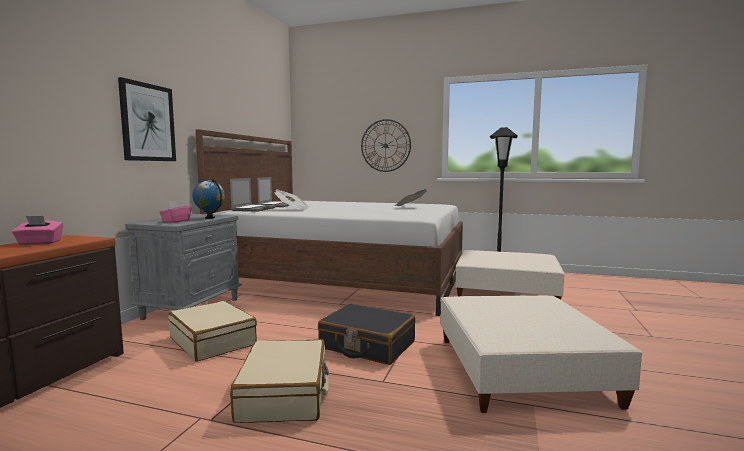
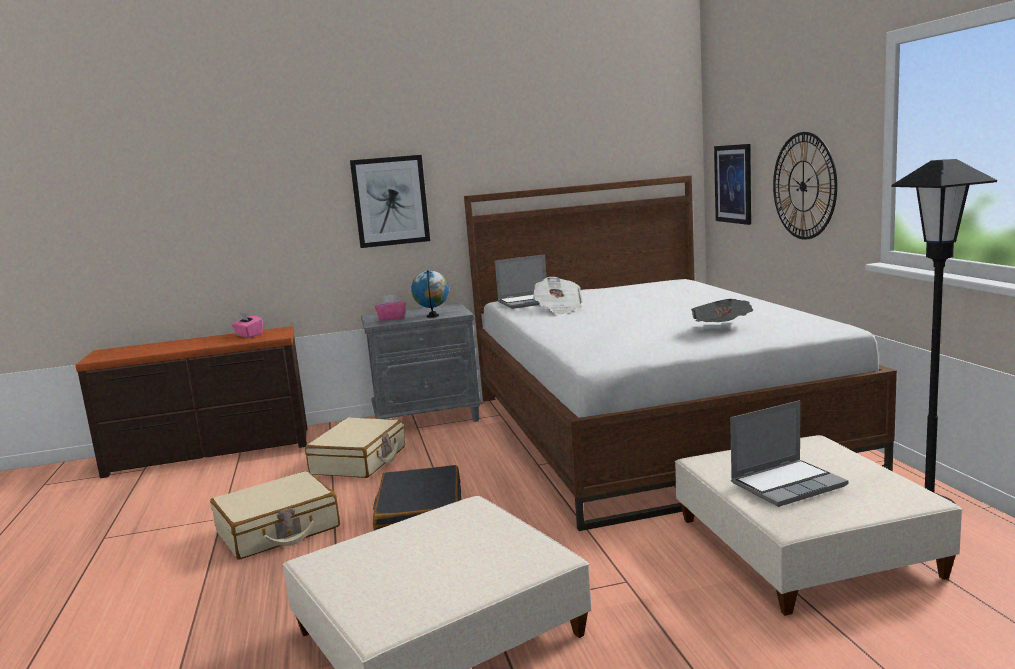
camera: 60 degrees right, 5 degrees up
laptop [257,177,290,207] -> laptop moved to [730,400,848,507]
none -> picture [714,144,751,225]

